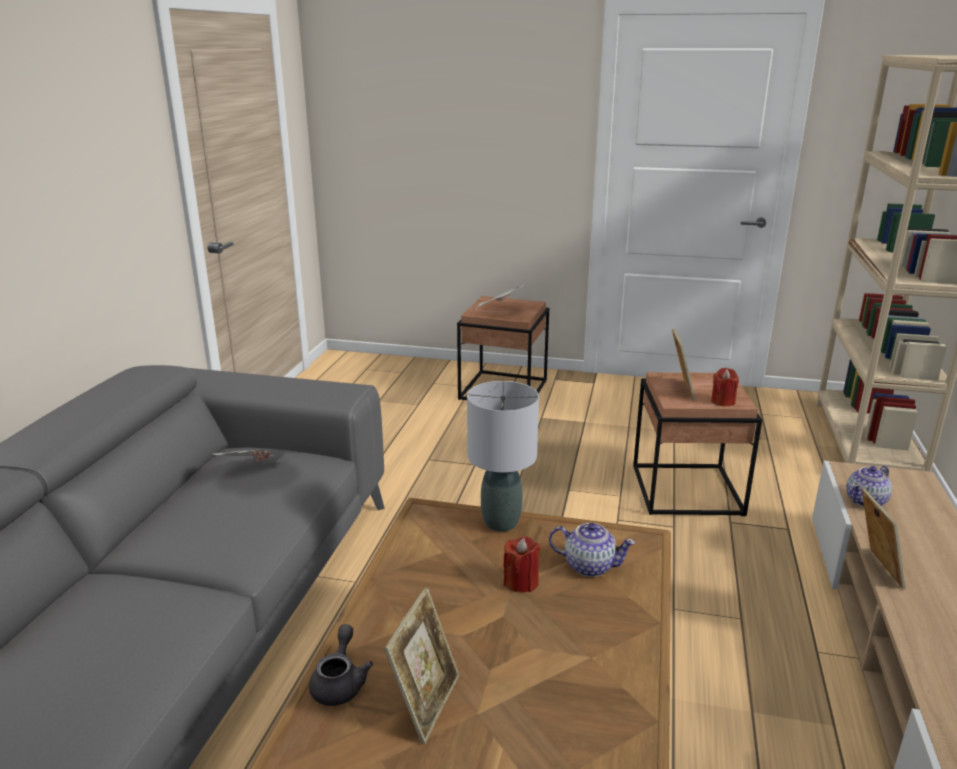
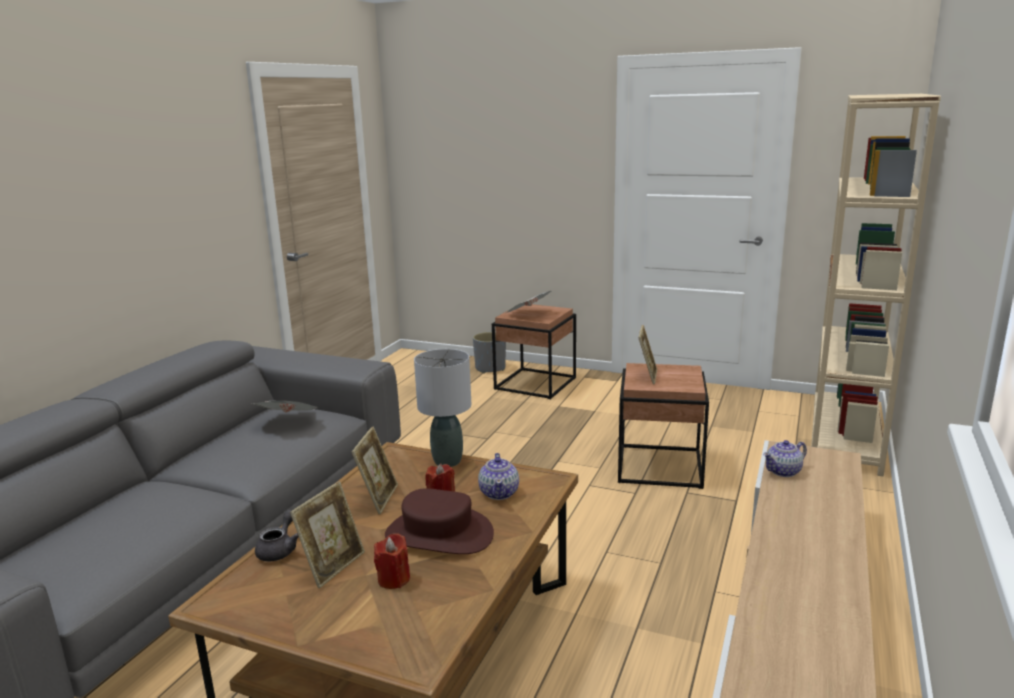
camera: 10 degrees right, 5 degrees down
teapot [549,523,636,577] -> teapot turned 60 degrees clockwise [478,453,519,500]
red candle [711,368,739,406] -> red candle moved to [374,533,410,589]
picture frame [861,488,906,589] -> picture frame moved to [352,427,398,514]
none -> brown hat [385,488,494,554]
none -> grey planter [473,332,506,374]

